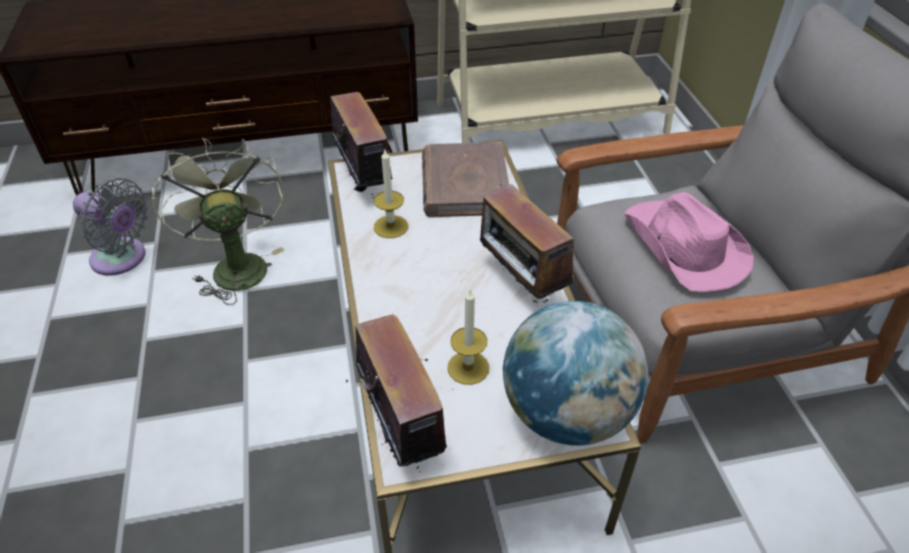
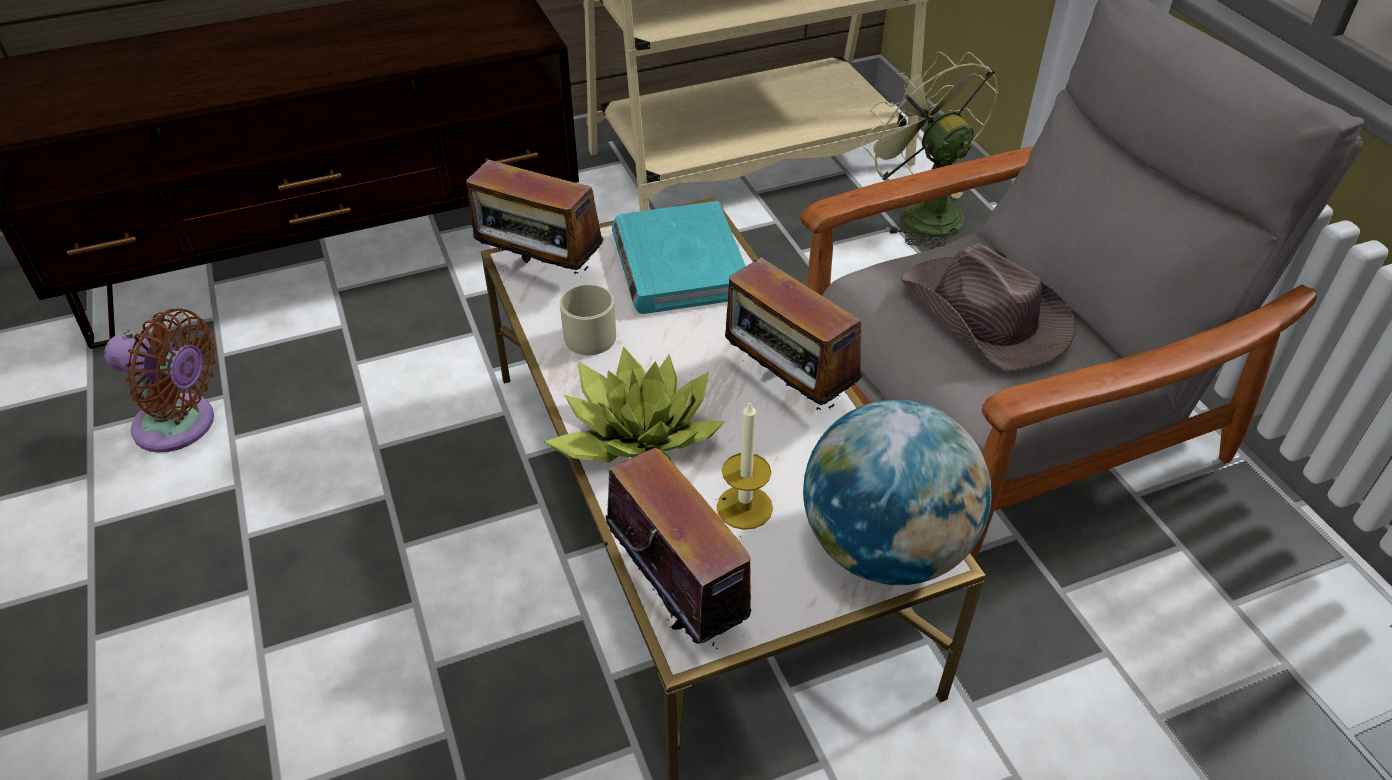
camera: 10 degrees left, 0 degrees up
grey fan [73,178,148,276] -> brown fan [104,308,216,453]
green fan [151,138,285,305] -> green fan moved to [862,51,998,247]
radio [324,92,392,198] -> radio turned 150 degrees clockwise [466,157,604,274]
candle [374,150,408,238] -> beige mug [560,285,616,355]
brown book [422,142,509,217] -> turquoise book [612,201,746,314]
pink hat [624,192,754,292] -> brown hat [901,244,1076,371]
none -> potted plant [544,346,725,463]

